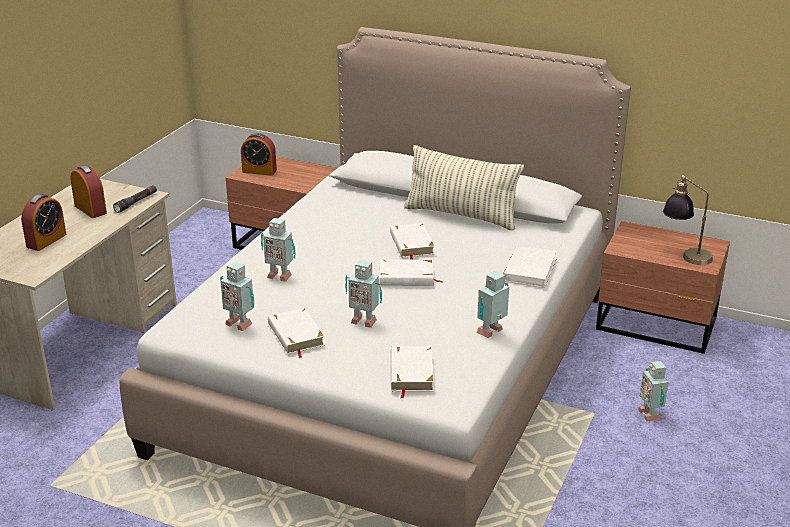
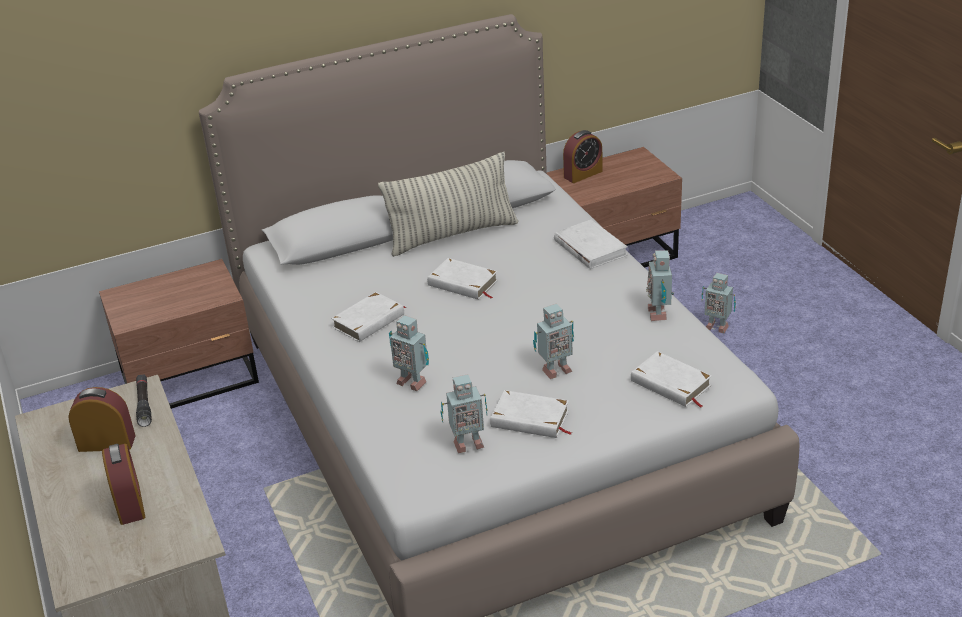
camera: 45 degrees left, 5 degrees up
alarm clock [241,133,277,176] -> alarm clock moved to [563,130,602,183]
toy robot [261,218,295,282] -> toy robot turned 60 degrees clockwise [389,315,429,391]
white book [379,259,443,286] -> white book moved to [331,292,406,342]
table lamp [663,175,713,265] -> none

